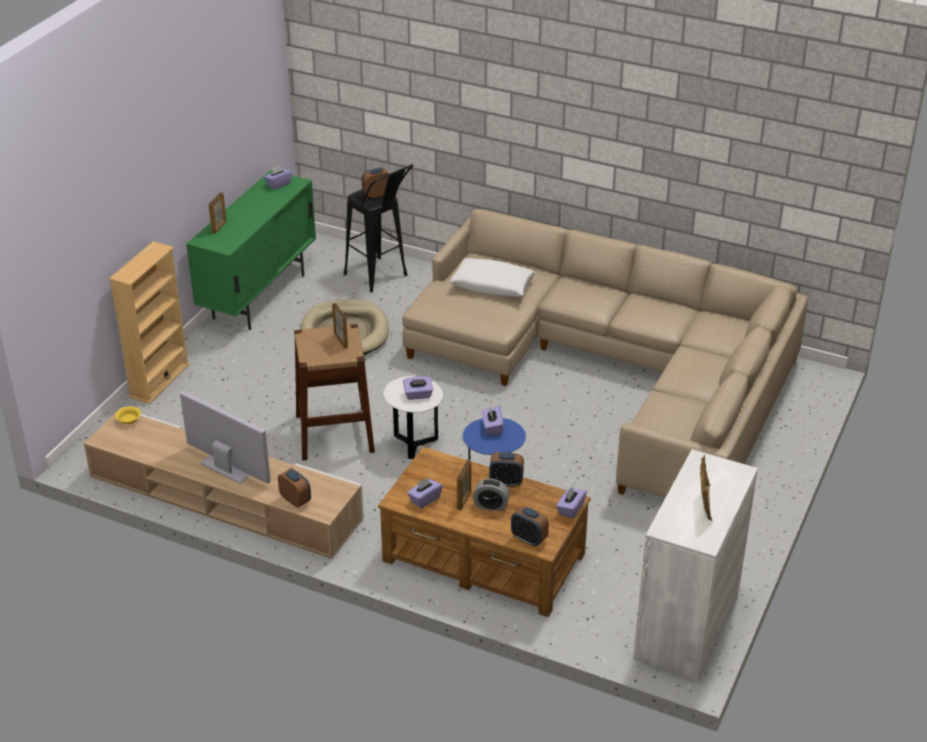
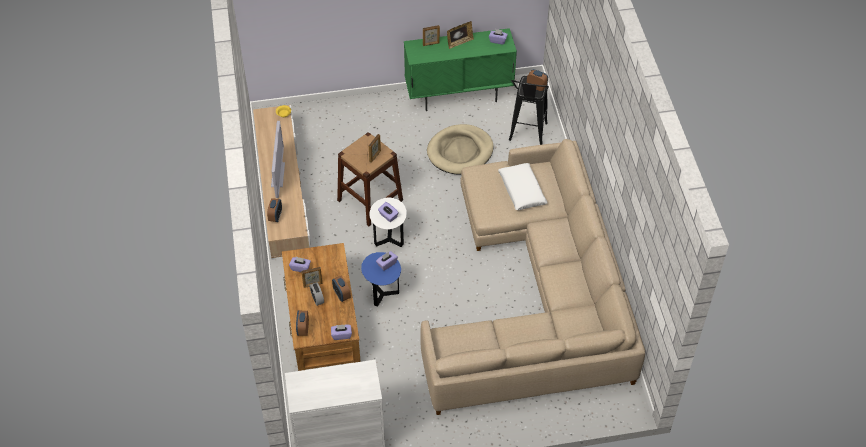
camera: 55 degrees right, 15 degrees up
beige bookcase [109,241,190,404] -> none
picture frame [700,455,712,522] -> picture frame moved to [447,21,474,49]

